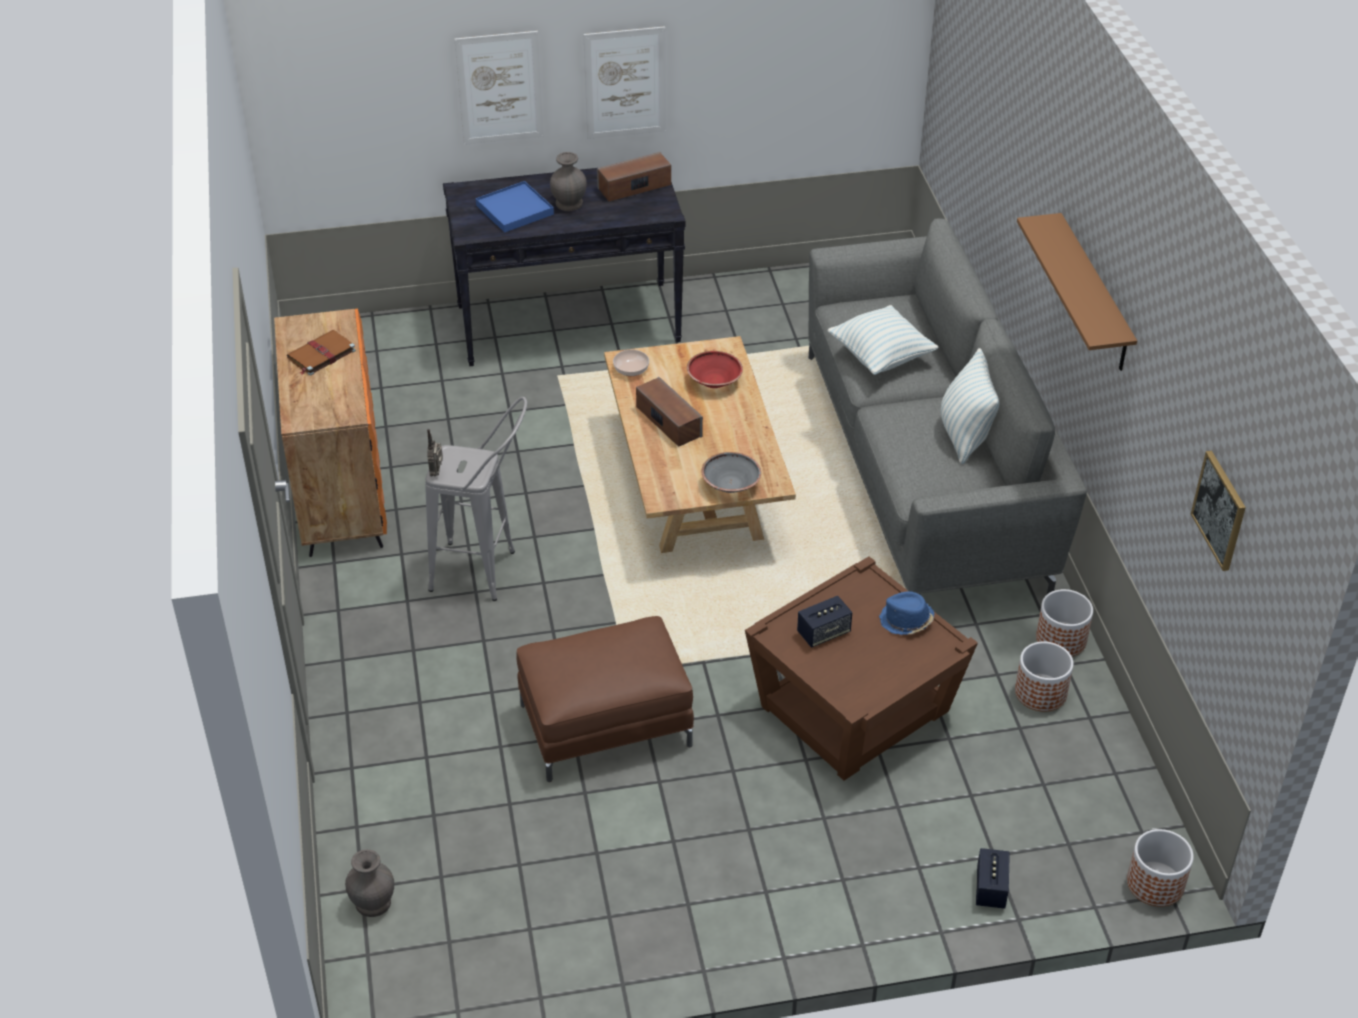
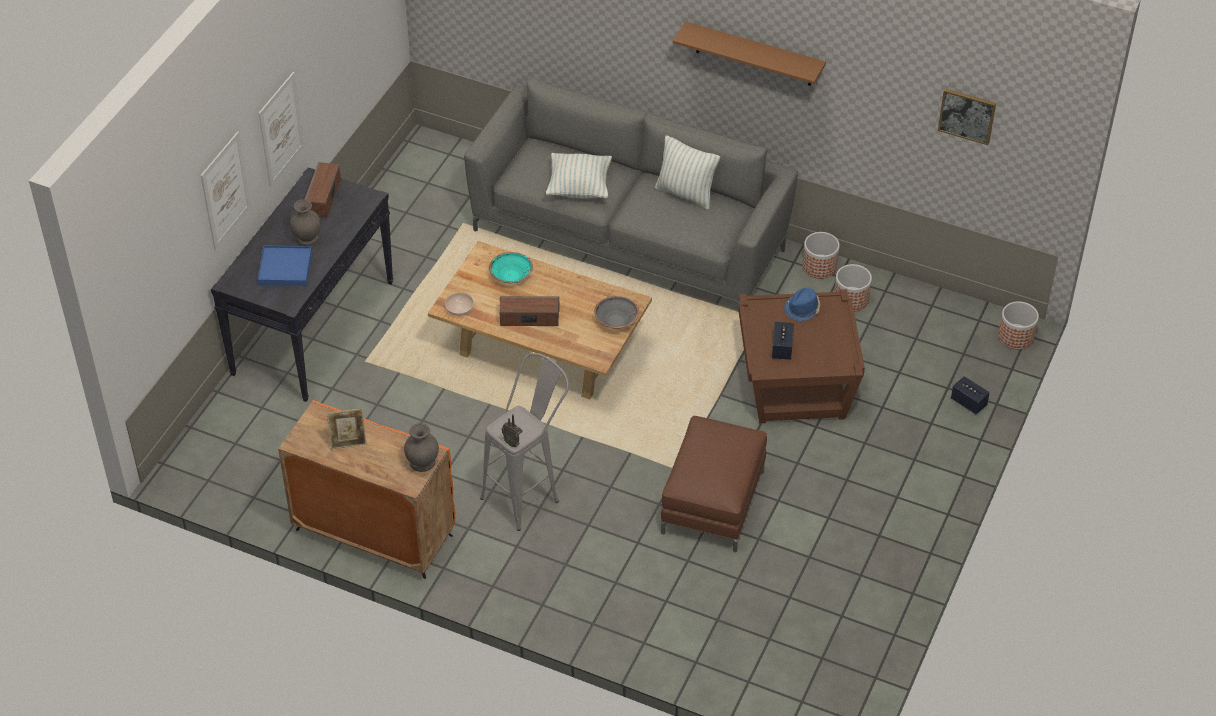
camera: 55 degrees left, 5 degrees up
brown book [287,330,356,375] -> picture frame [327,408,367,449]
grey vase [345,849,394,917] -> grey vase moved to [404,423,439,472]
red bowl [687,351,743,388] -> turquoise bowl [489,252,533,284]

